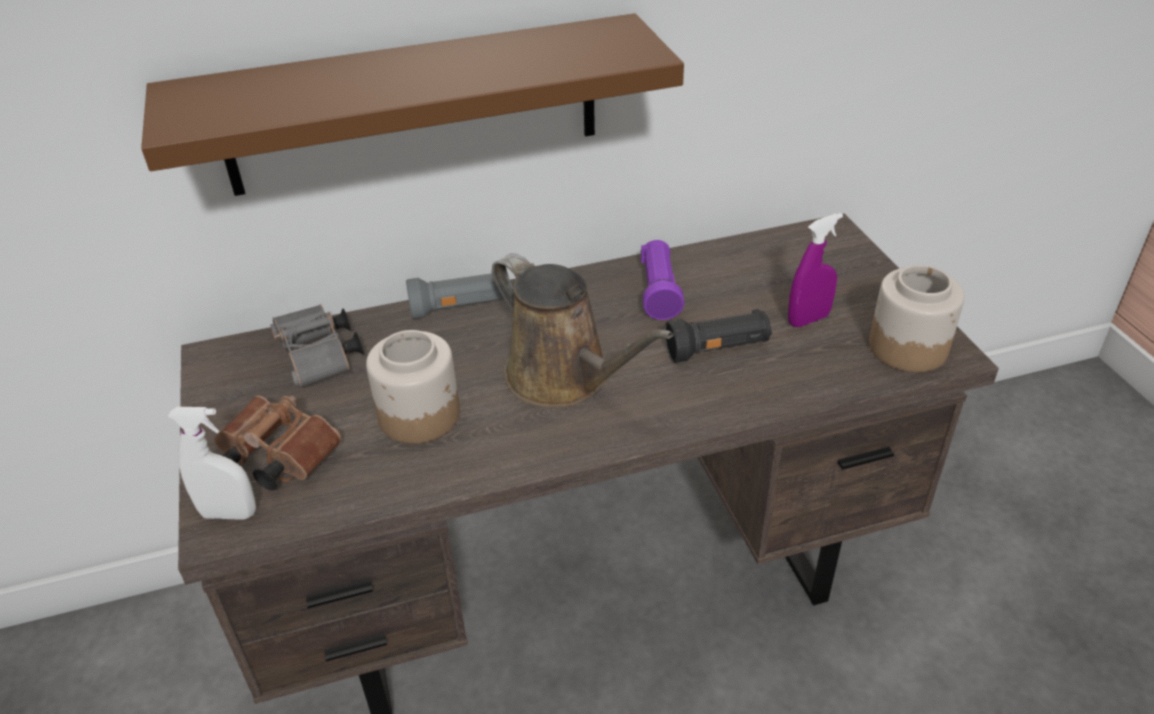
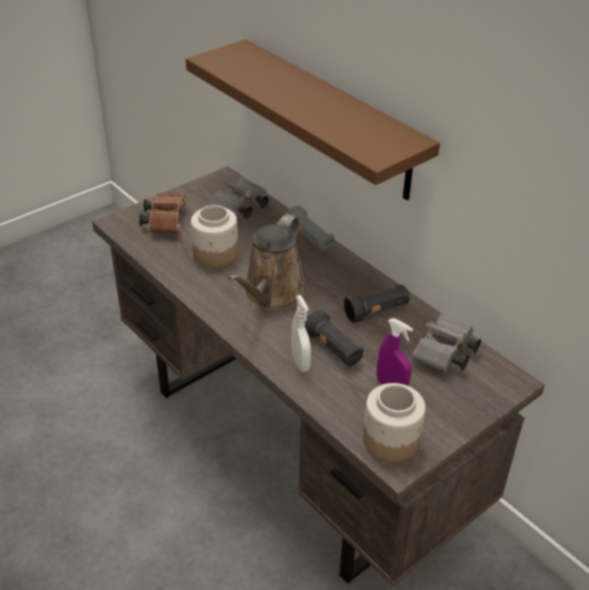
camera: 65 degrees right, 0 degrees up
white spray bottle [168,407,256,520] -> white spray bottle moved to [291,295,311,372]
purple flashlight [640,240,684,320] -> black flashlight [343,284,410,323]
none -> grey binoculars [412,314,481,372]

